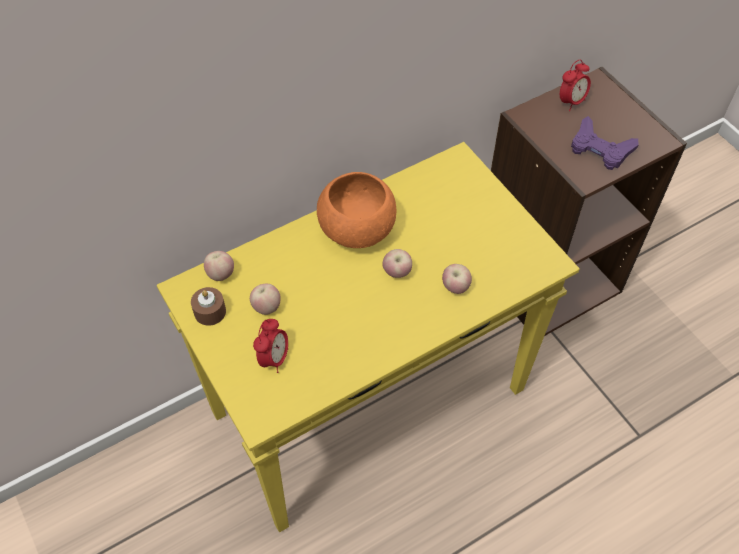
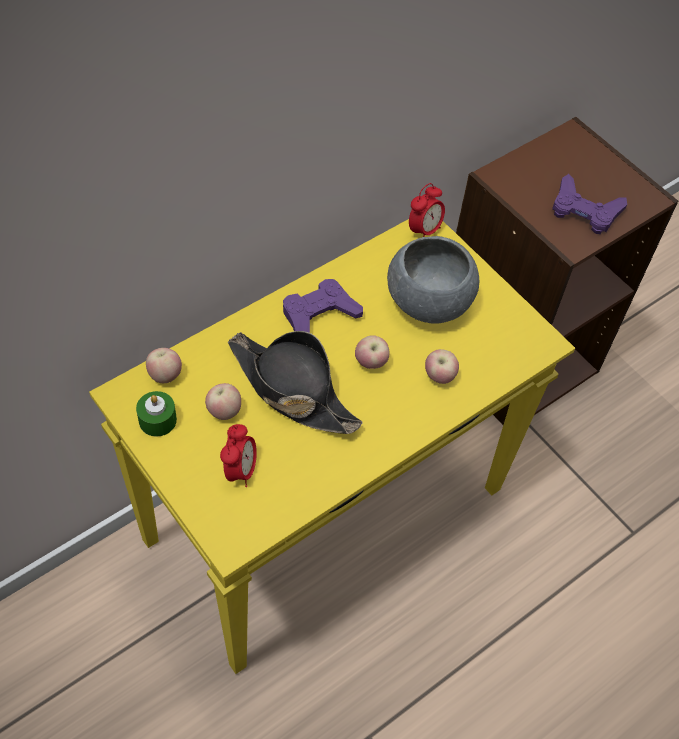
camera: 10 degrees left, 0 degrees up
brown candle [191,287,226,326] -> green candle [136,391,177,437]
orange bowl [317,172,396,248] -> purple game controller [283,279,363,333]
alarm clock [560,59,591,111] -> alarm clock moved to [409,183,445,237]
none -> black hat [228,331,363,434]
none -> grey bowl [387,236,479,324]

